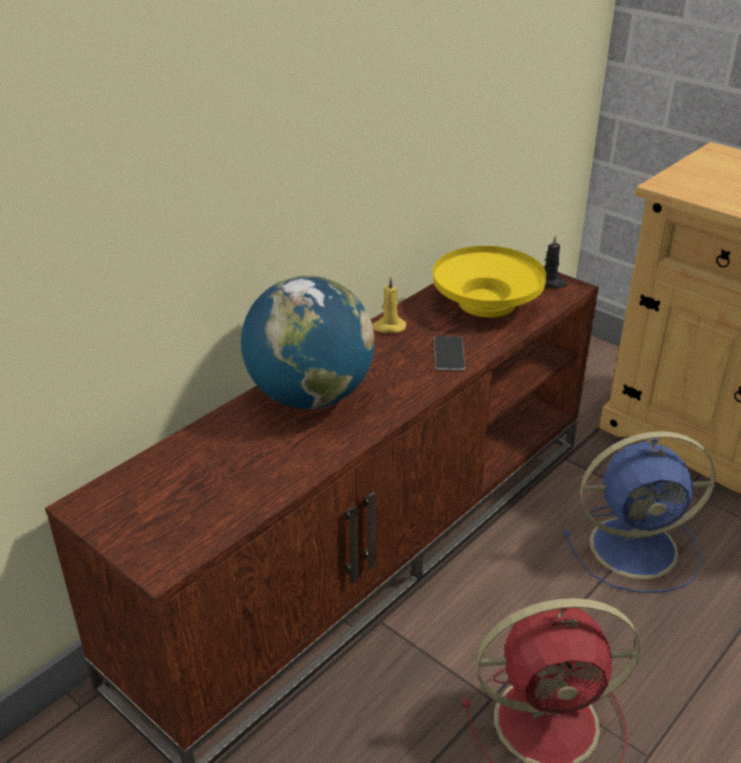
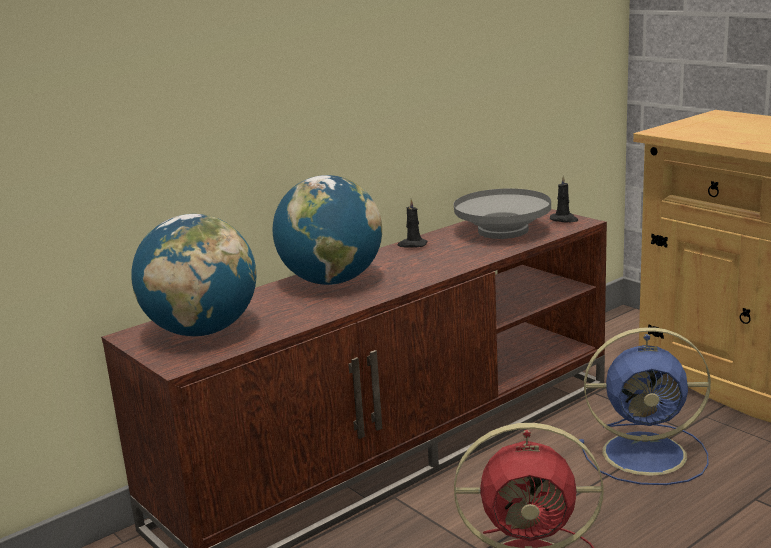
camera: 10 degrees right, 15 degrees down
yellow candle [372,277,406,333] -> black candle [398,198,428,248]
yellow bowl [433,246,546,318] -> grey bowl [454,188,551,239]
phone [434,336,465,370] -> none
none -> globe [131,214,256,336]

